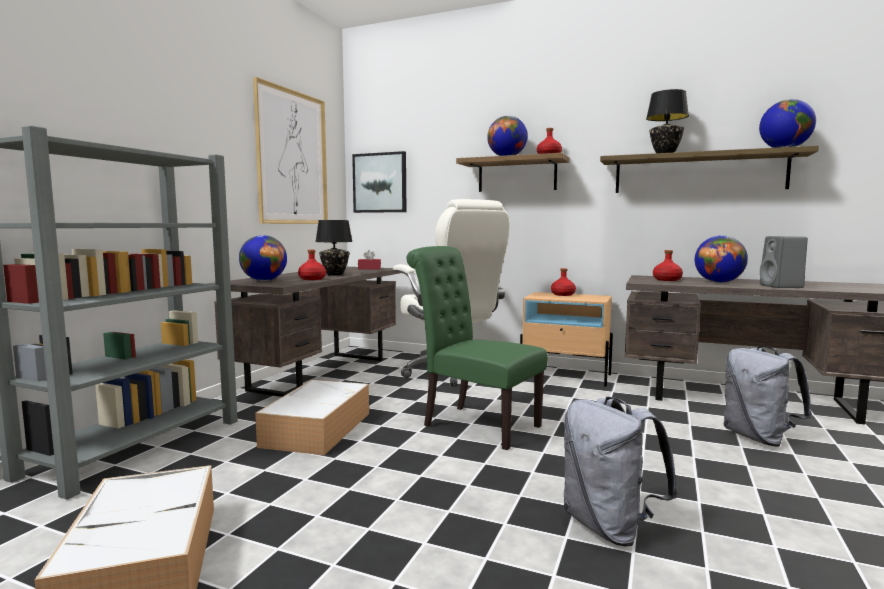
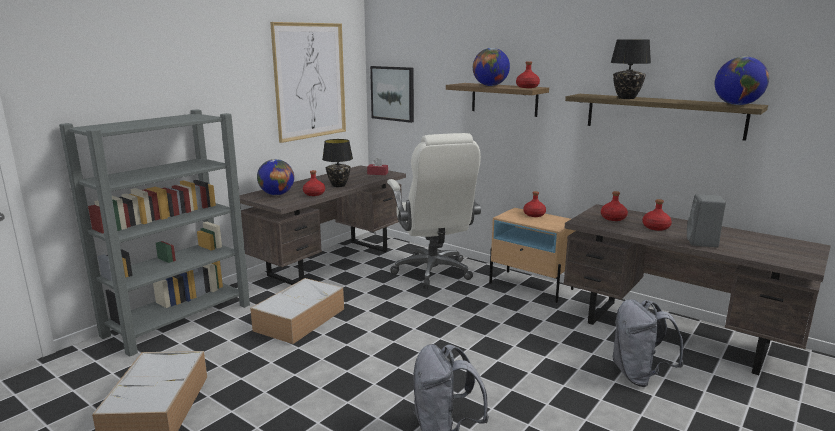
camera: 15 degrees right, 10 degrees up
green chair [407,246,548,450] -> none
globe [695,235,748,283] -> red bottle [642,199,672,231]

